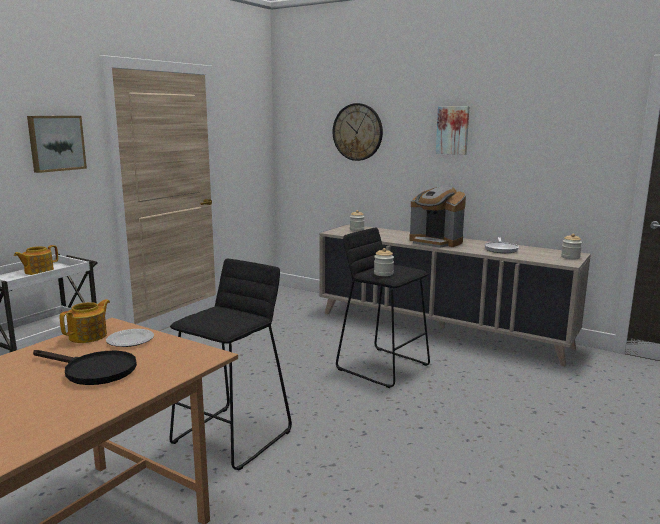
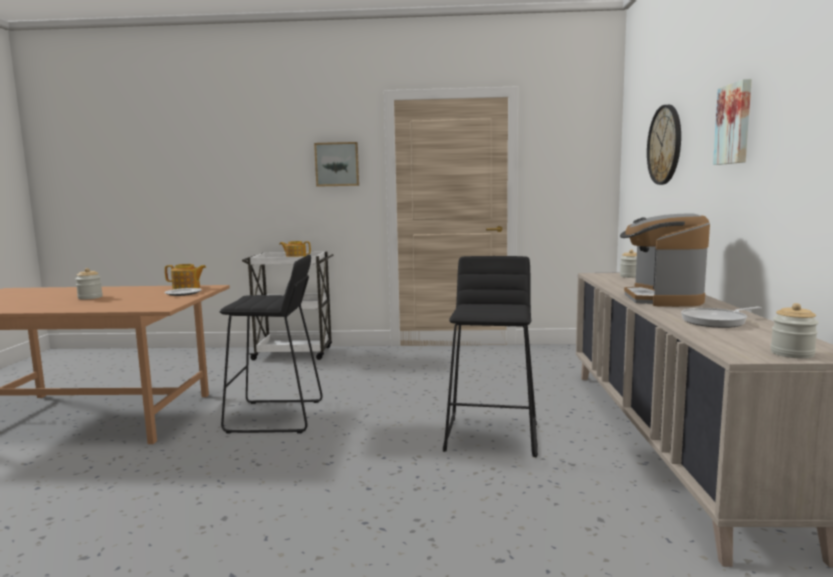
camera: 60 degrees right, 5 degrees down
black frying pan [33,350,137,385] -> none
jar [374,248,394,276] -> jar moved to [75,268,103,300]

